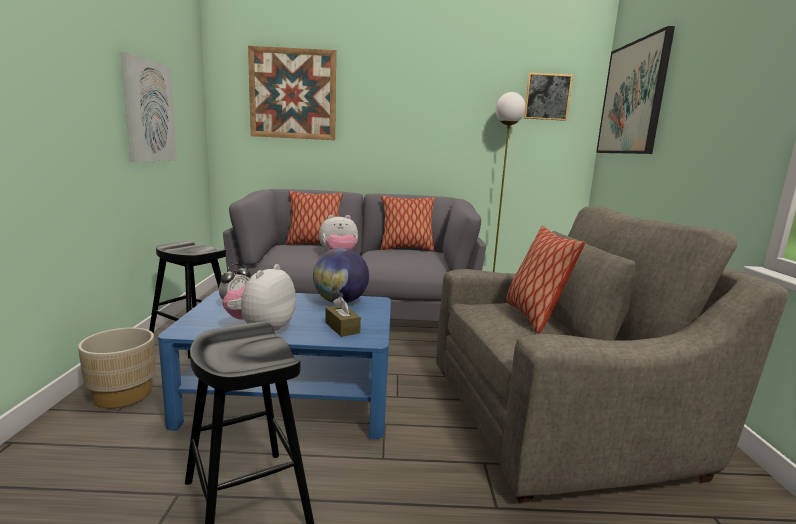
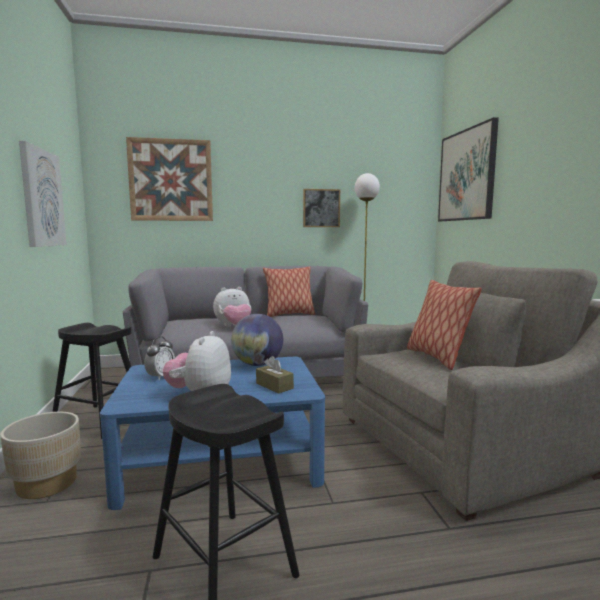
camera: 10 degrees left, 5 degrees down
pillow [286,191,343,245] -> none
picture [524,73,573,121] -> picture moved to [303,189,340,227]

